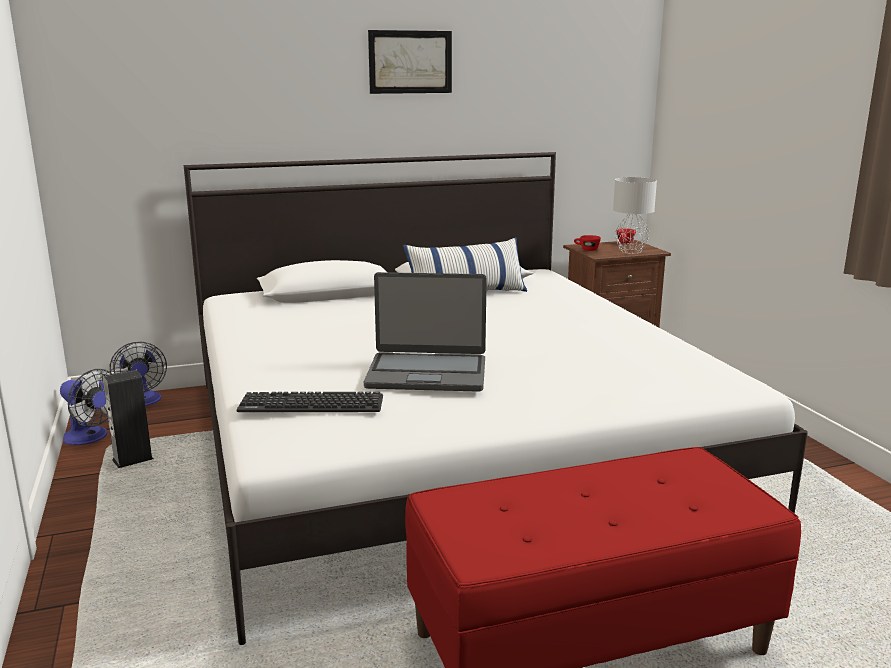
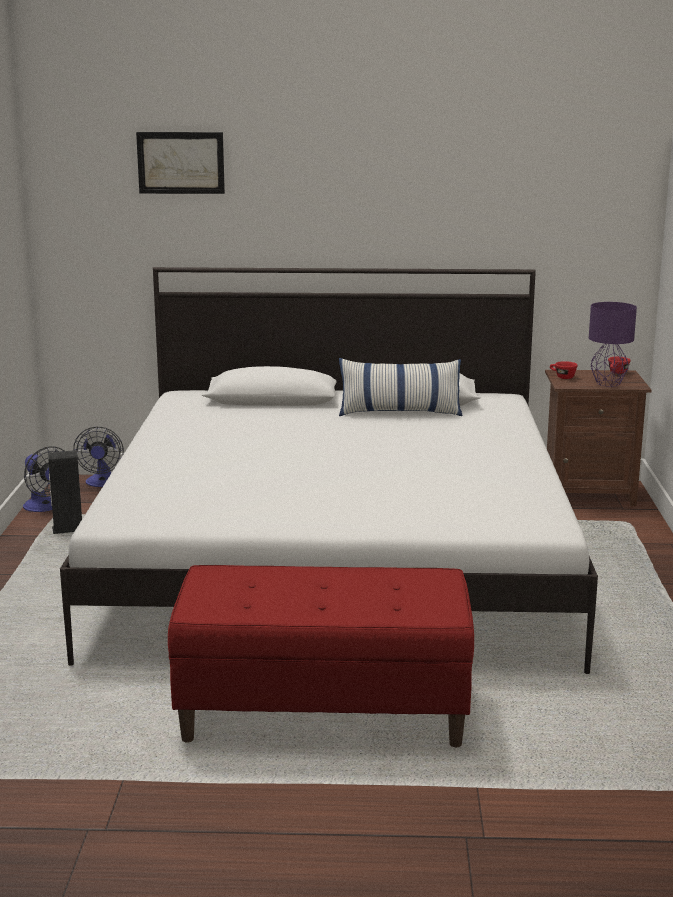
camera: 20 degrees right, 0 degrees up
keyboard [237,392,383,412] -> none
laptop [364,272,487,392] -> none
picture [368,30,452,94] -> picture moved to [136,132,225,194]
grey table lamp [613,177,657,254] -> purple table lamp [589,302,637,387]

